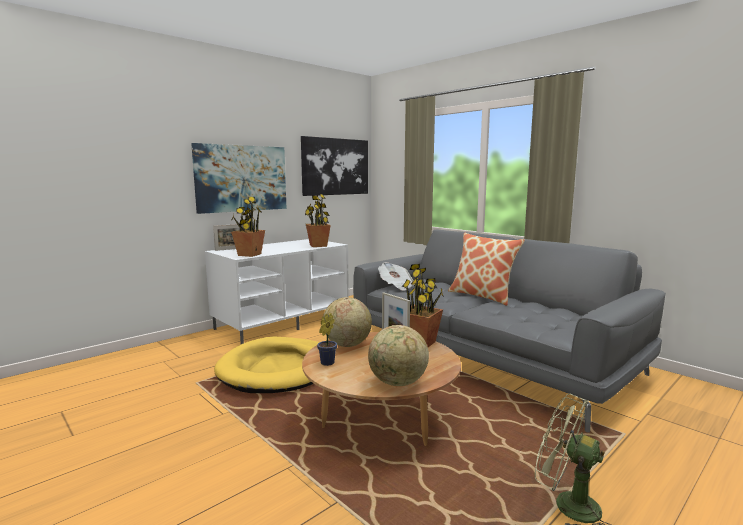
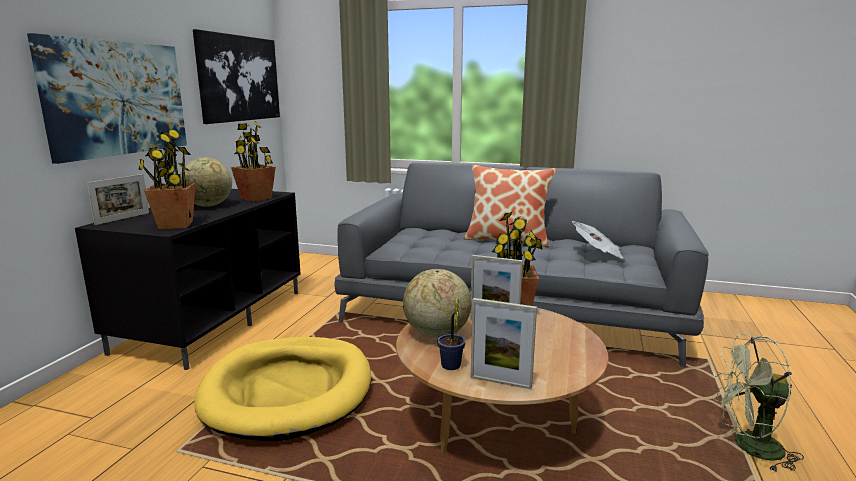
camera: 30 degrees left, 5 degrees up
white tv stand [205,239,349,344] -> black tv stand [75,189,301,370]
globe [368,325,429,386] -> globe moved to [180,157,232,207]
newspaper [378,262,413,291] -> newspaper moved to [572,221,624,259]
none -> picture frame [471,298,537,389]

